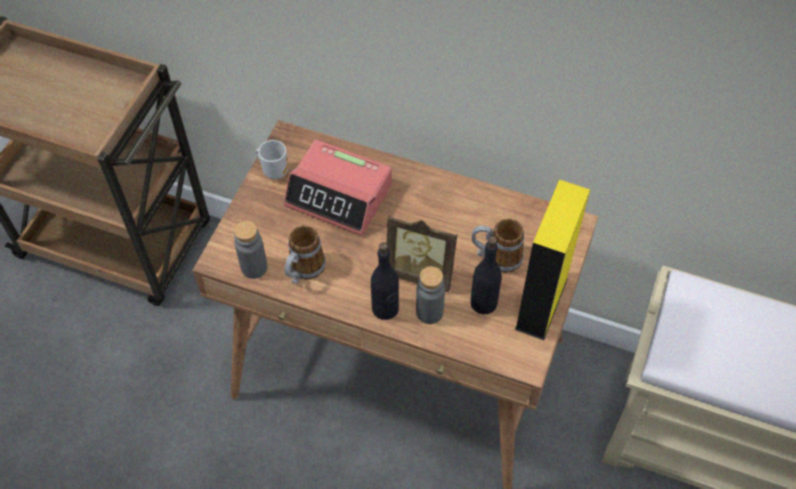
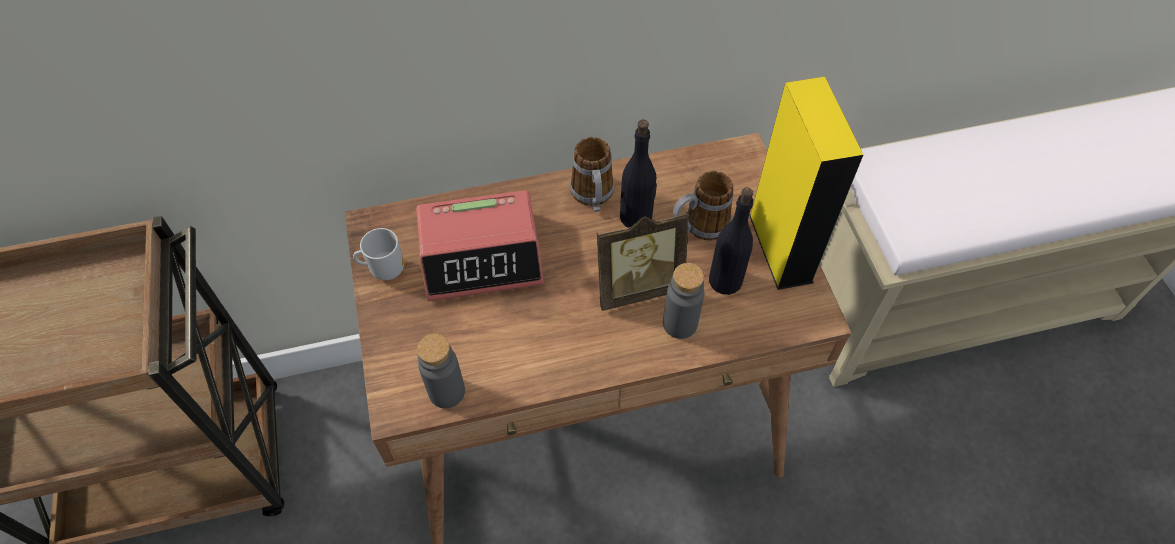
camera: 35 degrees left, 0 degrees up
mug [285,225,326,284] -> mug moved to [570,137,614,212]
black bottle [371,242,399,320] -> black bottle moved to [620,119,657,228]

